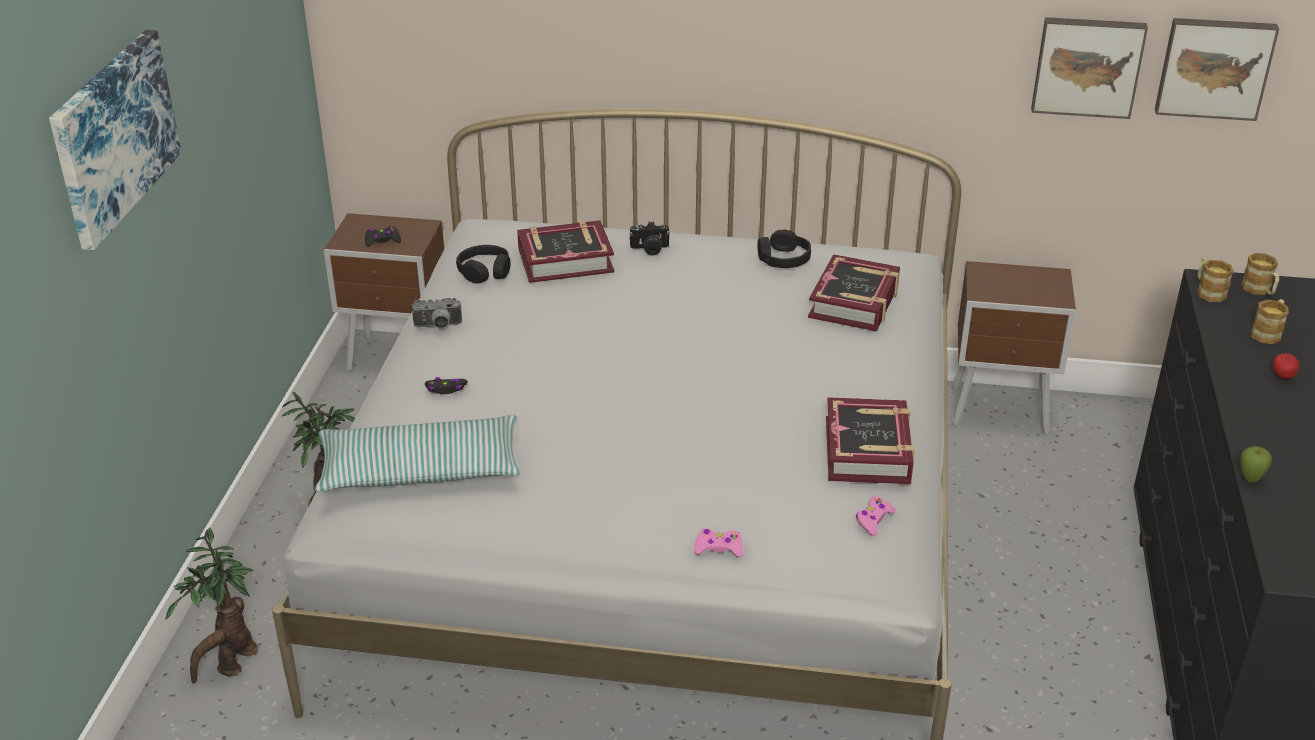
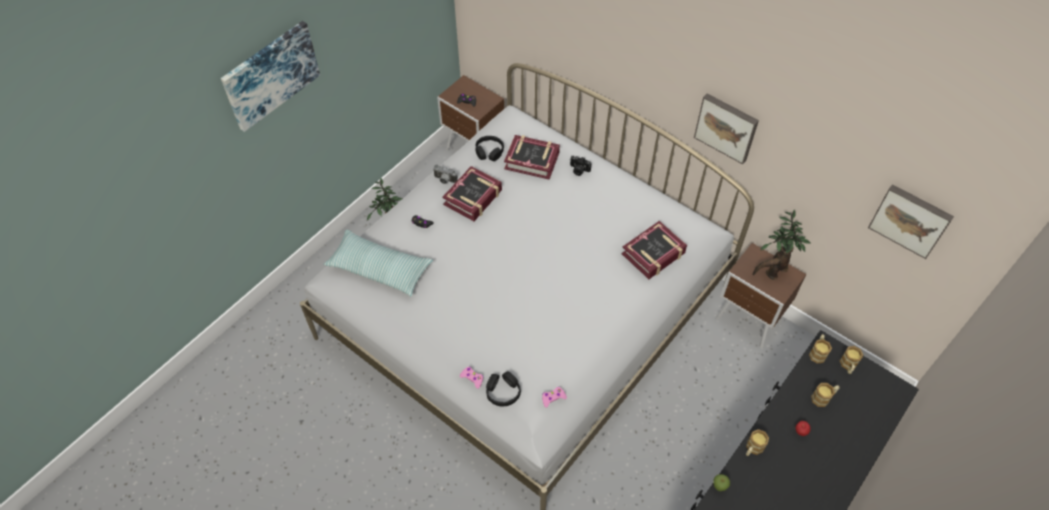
camera: 30 degrees right, 20 degrees up
potted plant [165,527,259,683] -> potted plant moved to [753,210,811,280]
black headphones [758,230,811,268] -> black headphones moved to [486,371,521,406]
book [826,397,915,484] -> book moved to [442,166,502,221]
picture [1031,17,1148,119] -> picture moved to [694,93,759,164]
none -> mug [746,429,769,456]

